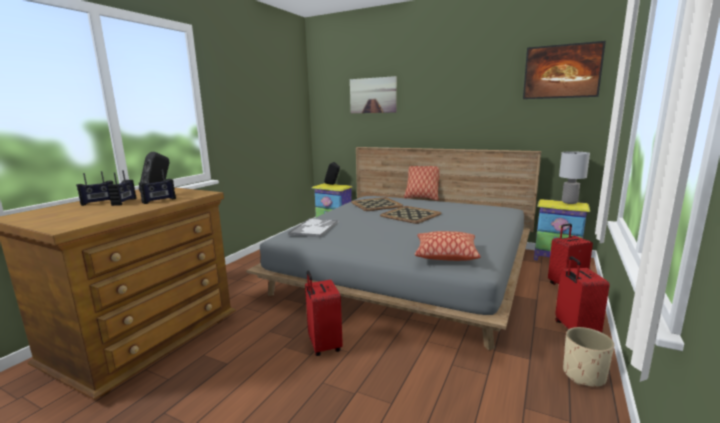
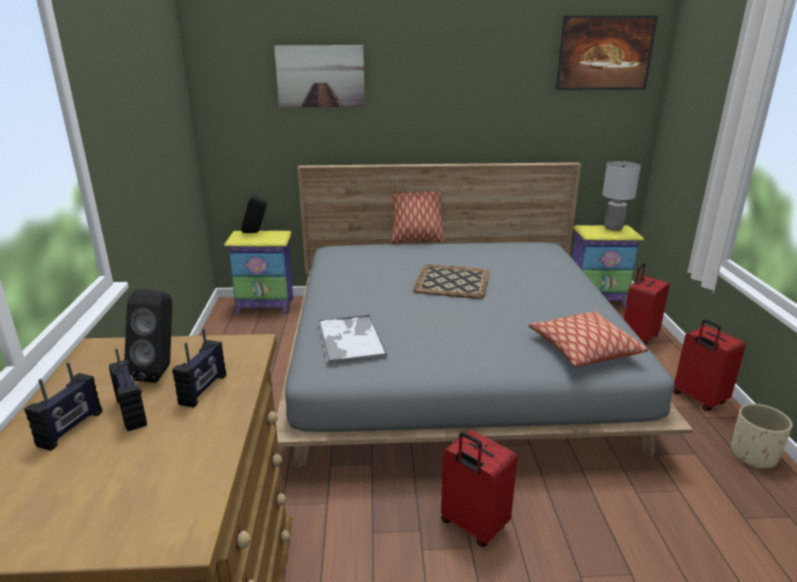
camera: 30 degrees left, 10 degrees up
tray [351,197,403,211] -> none

